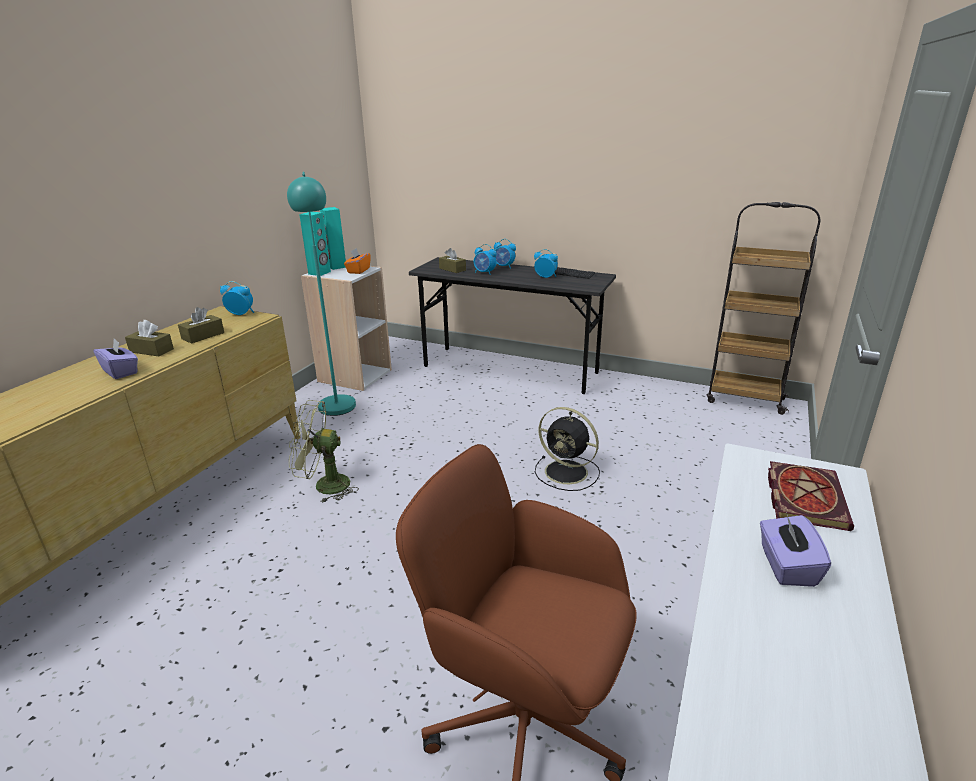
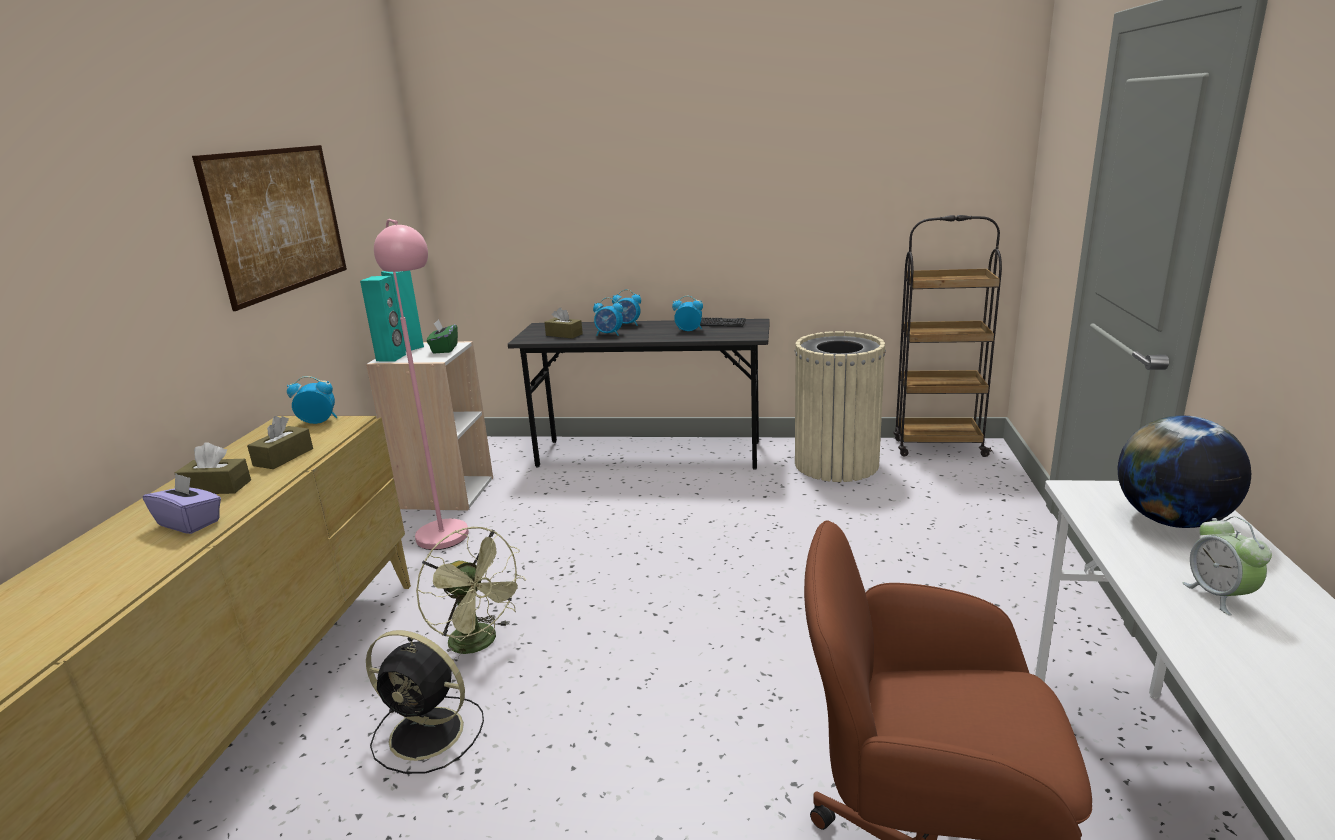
camera: 15 degrees left, 5 degrees down
turquoise floor lamp [287,172,356,416] -> pink floor lamp [374,219,469,550]
green fan [289,400,359,503] -> green fan turned 120 degrees counterclockwise [416,527,526,661]
orange tissue box [344,248,371,274] -> green tissue box [427,319,458,353]
black fan [535,407,600,491] -> black fan moved to [366,630,484,774]
purple tissue box [760,512,831,587] -> alarm clock [1182,517,1272,616]
book [768,461,854,531] -> globe [1118,415,1251,528]
none -> picture [192,145,347,311]
none -> beige trash can [795,331,886,482]

